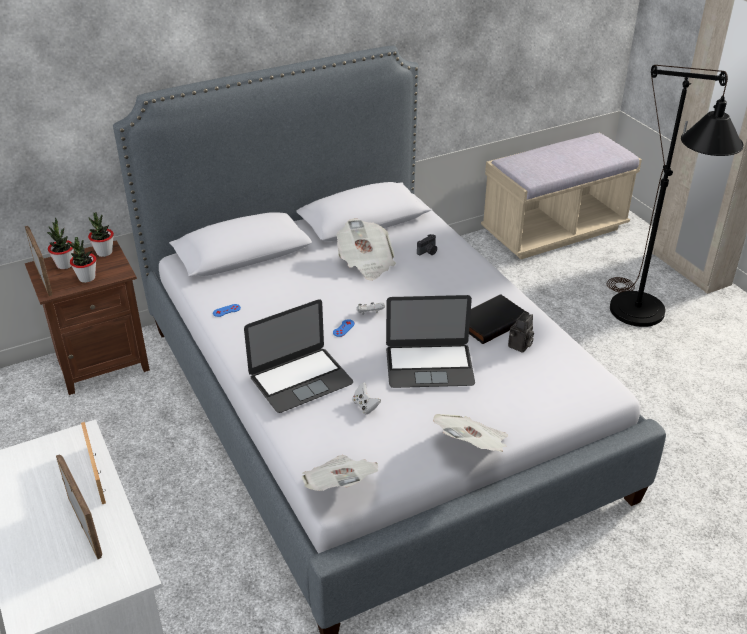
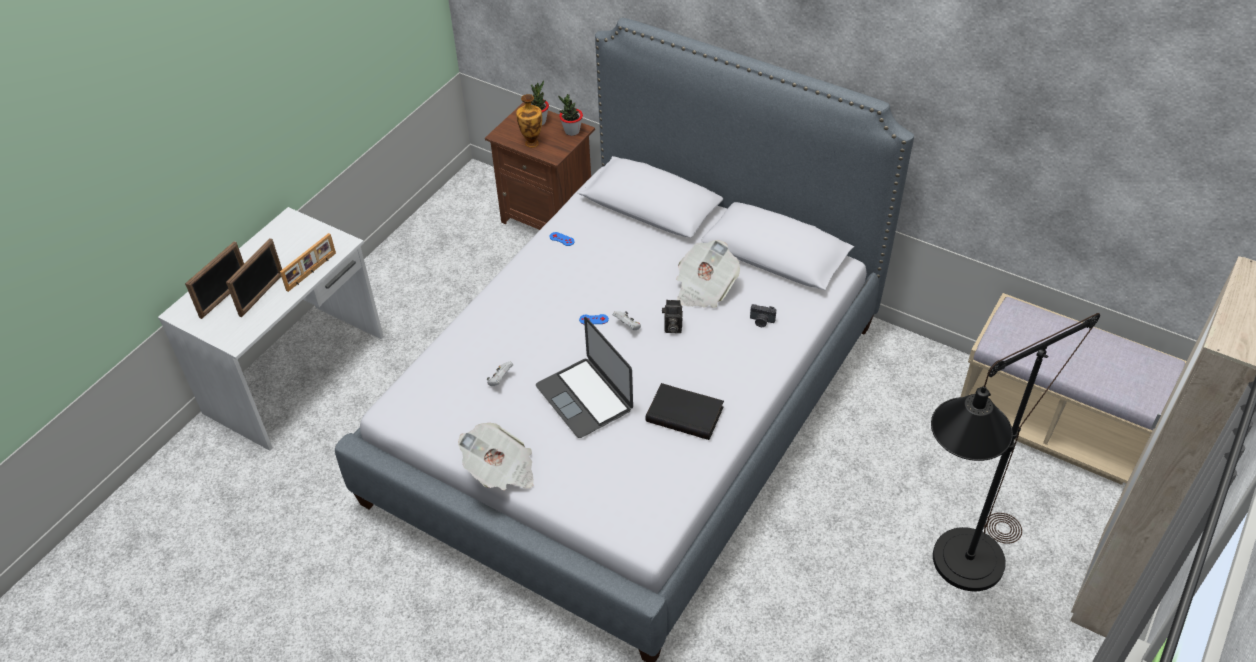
camera: 60 degrees right, 10 degrees up
picture frame [25,226,52,296] -> picture frame moved to [185,241,244,319]
potted plant [68,237,96,283] -> vase [516,94,542,148]
laptop [244,299,353,413] -> none
newspaper [302,455,379,491] -> none
camera [508,312,534,353] -> camera moved to [662,300,683,333]

